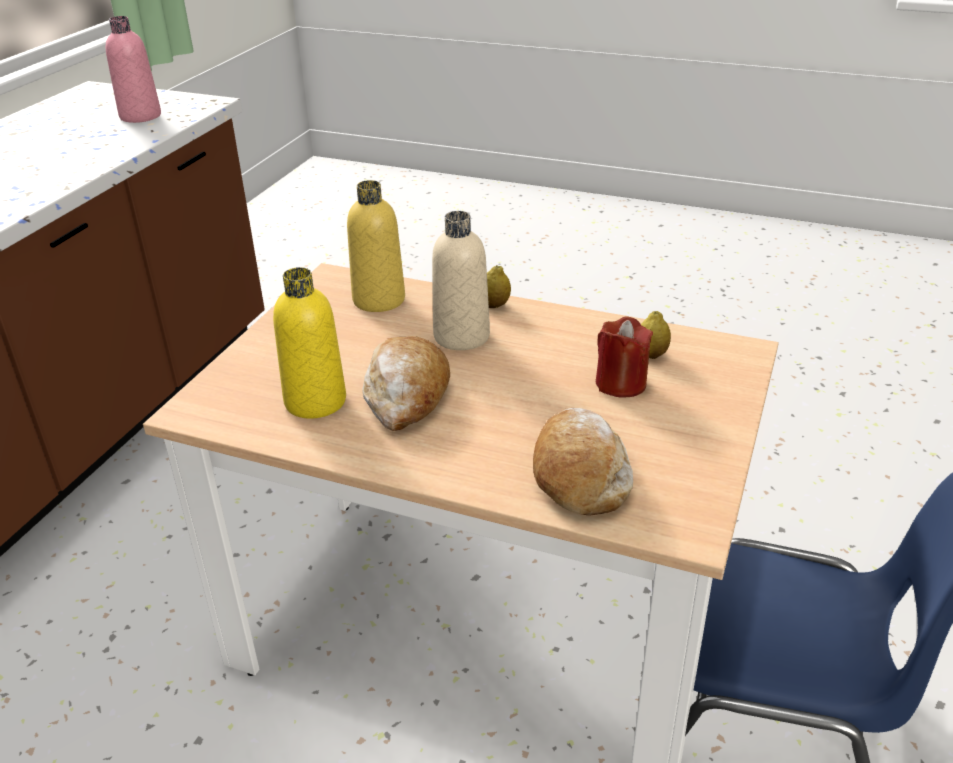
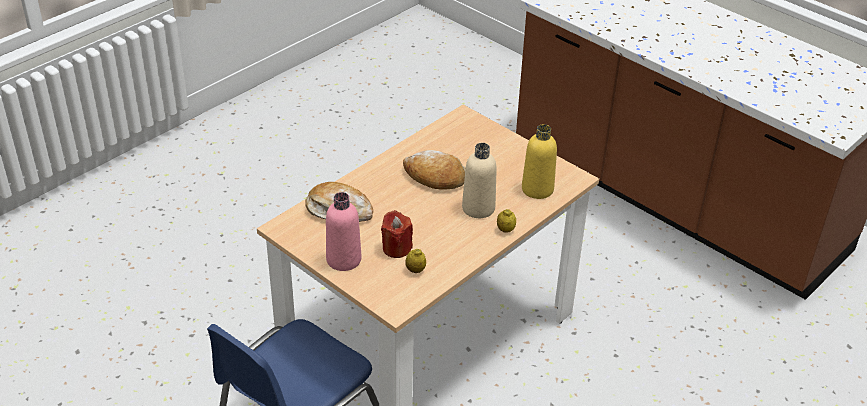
camera: 110 degrees right, 5 degrees up
pink bottle [106,16,161,123] -> pink bottle moved to [326,192,361,271]
yellow bottle [273,267,346,419] -> none

